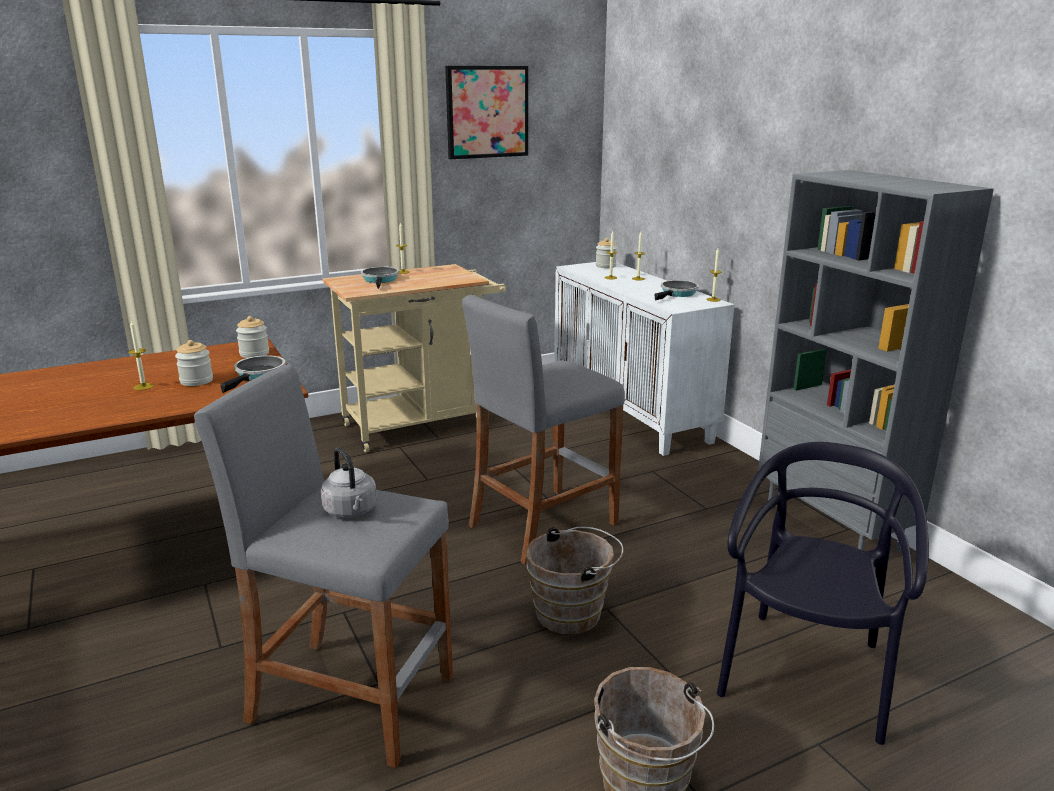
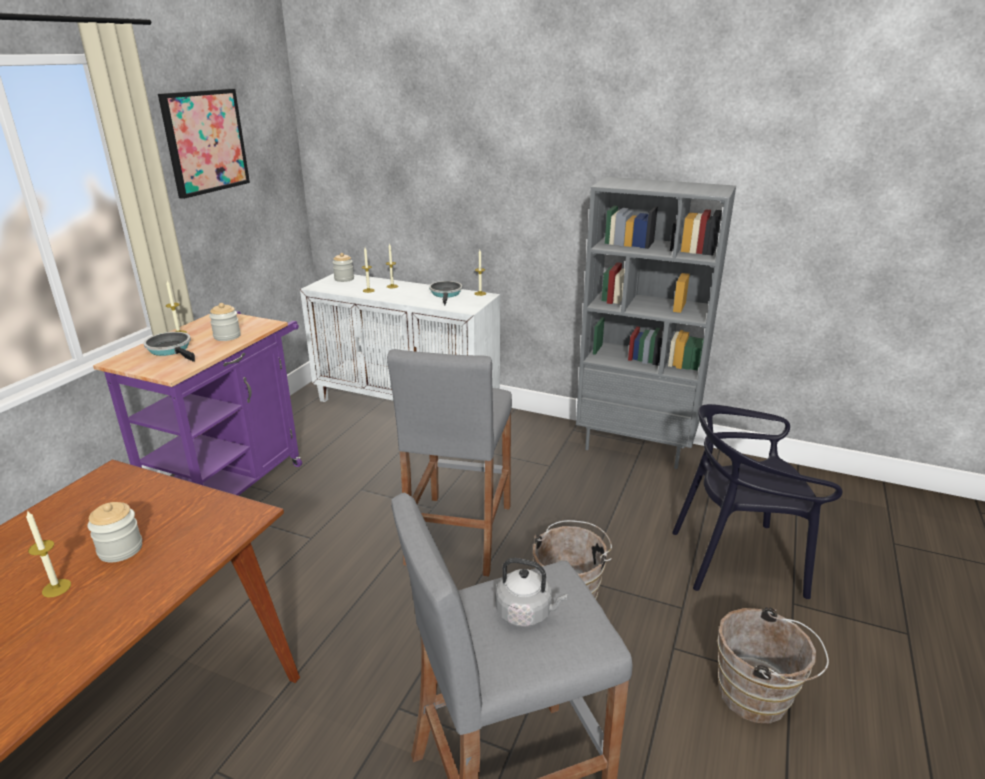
camera: 40 degrees left, 5 degrees up
frying pan [221,355,286,393] -> none
jar [236,316,269,358] -> jar moved to [209,303,241,341]
beige cart [322,264,506,452] -> purple cart [93,311,302,496]
black chair [717,442,929,745] -> black chair turned 75 degrees counterclockwise [672,404,842,599]

